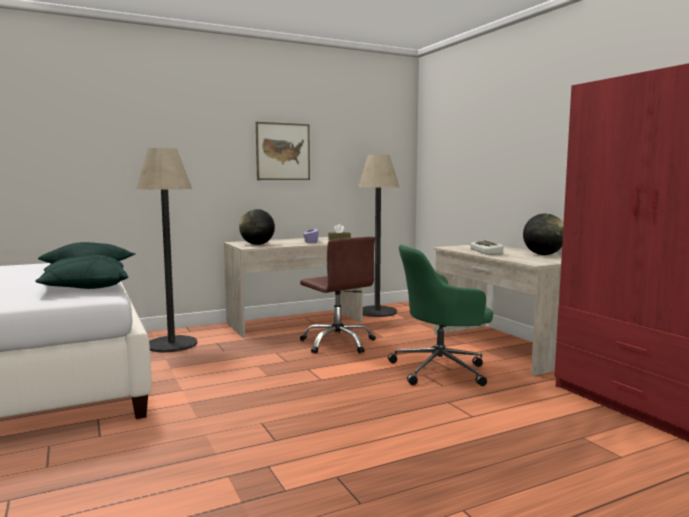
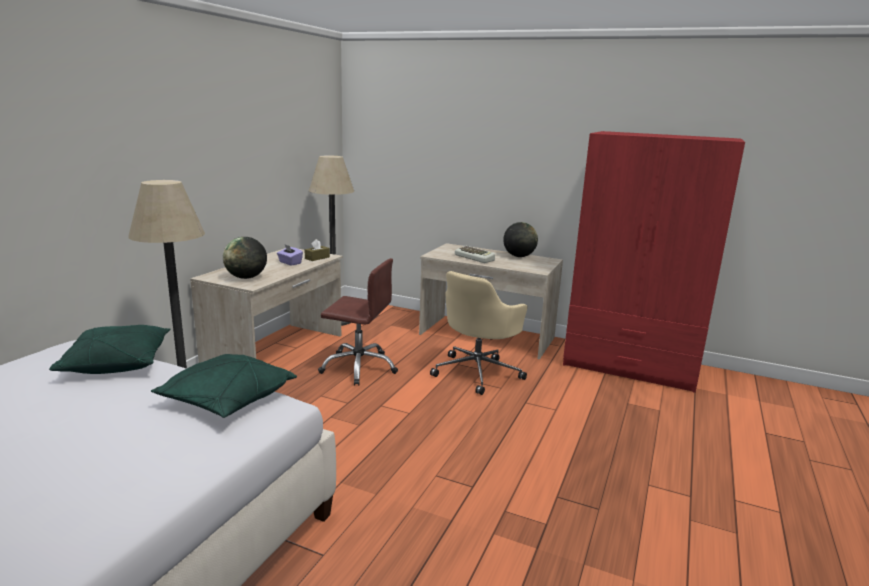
camera: 40 degrees left, 10 degrees up
picture [256,122,310,180] -> none
green office chair [388,245,493,386] -> beige office chair [430,271,528,395]

